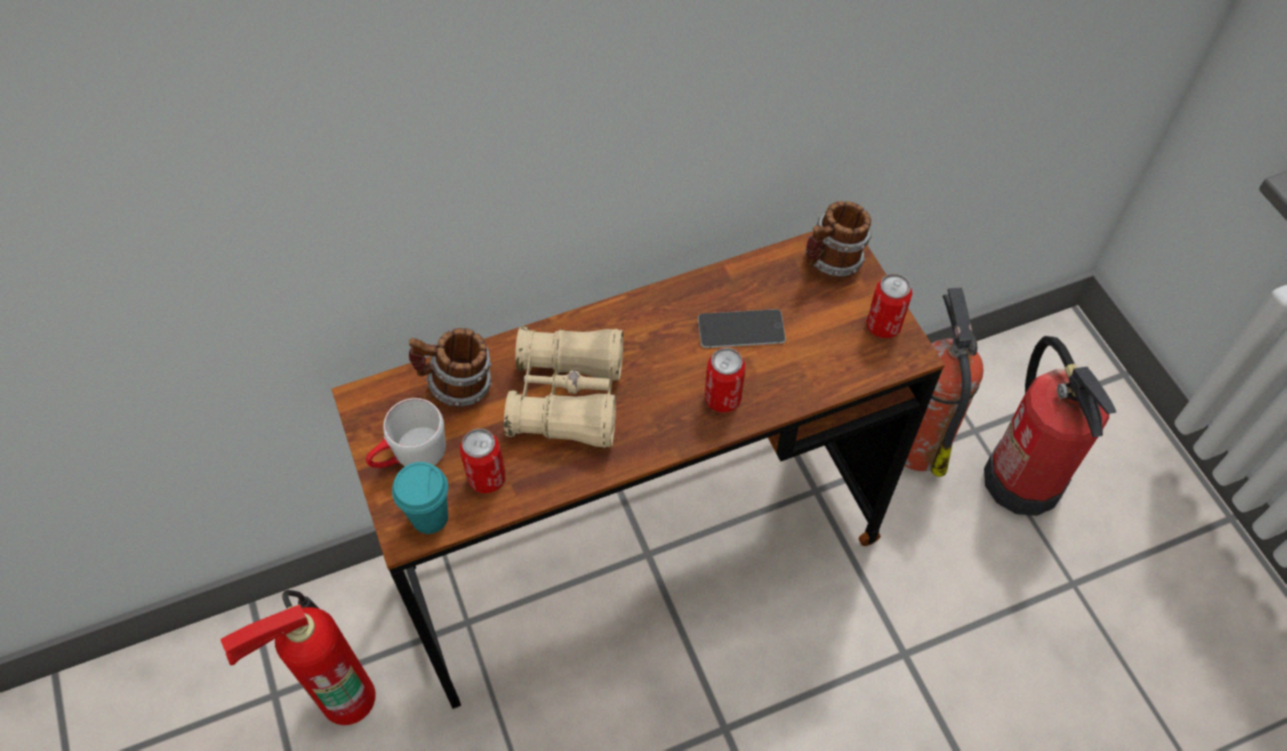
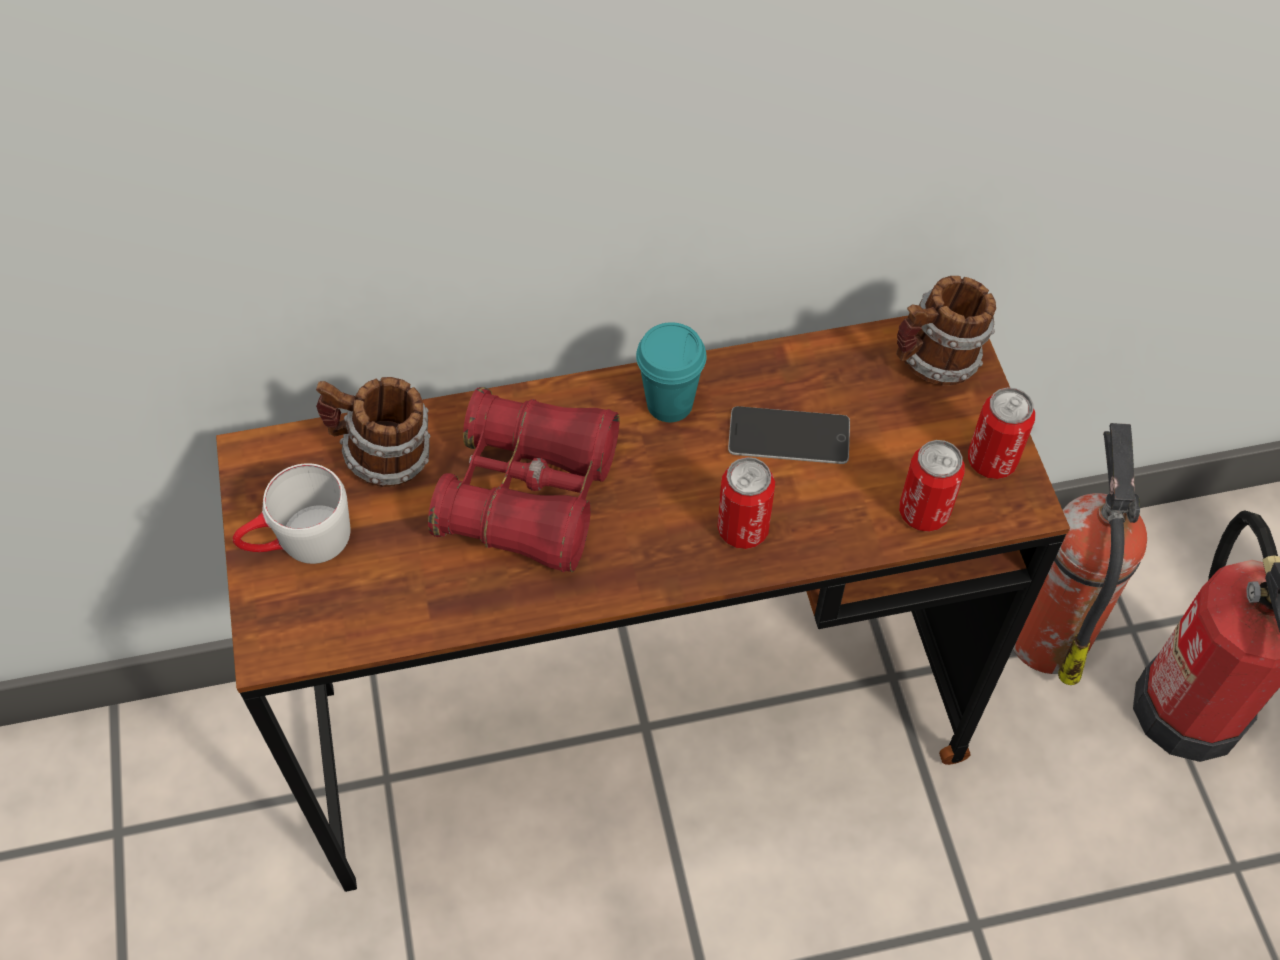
camera: 10 degrees right, 0 degrees up
fire extinguisher [220,590,376,725] -> none
turquoise cup [392,462,448,534] -> turquoise cup moved to [636,322,707,422]
can [460,429,506,494] -> can moved to [899,440,965,532]
beige binoculars [504,326,623,448] -> red binoculars [428,387,620,572]

